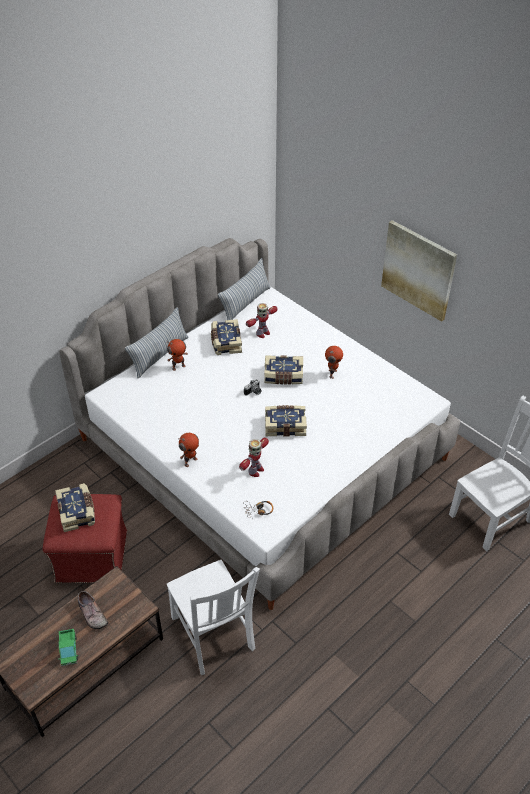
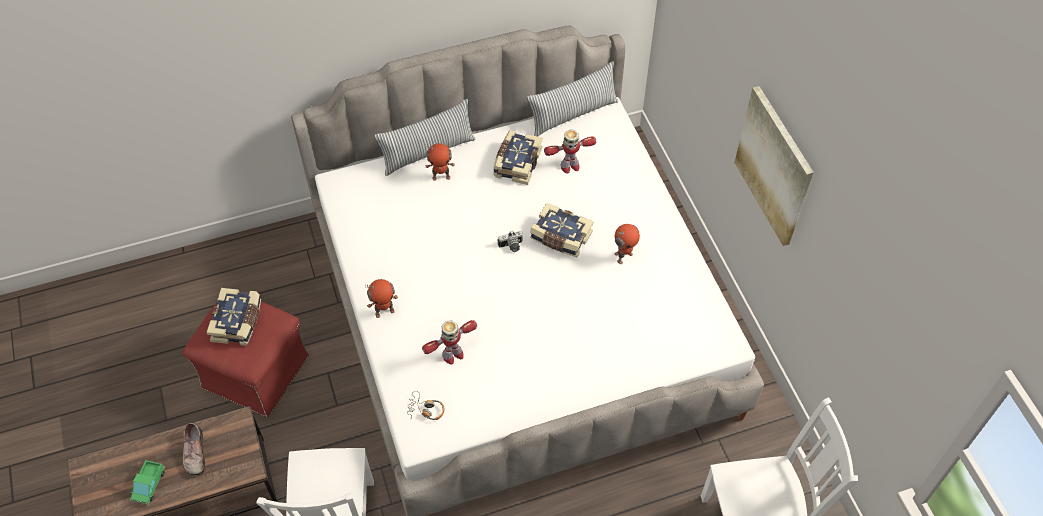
camera: 25 degrees right, 10 degrees up
book [265,405,307,437] -> none

